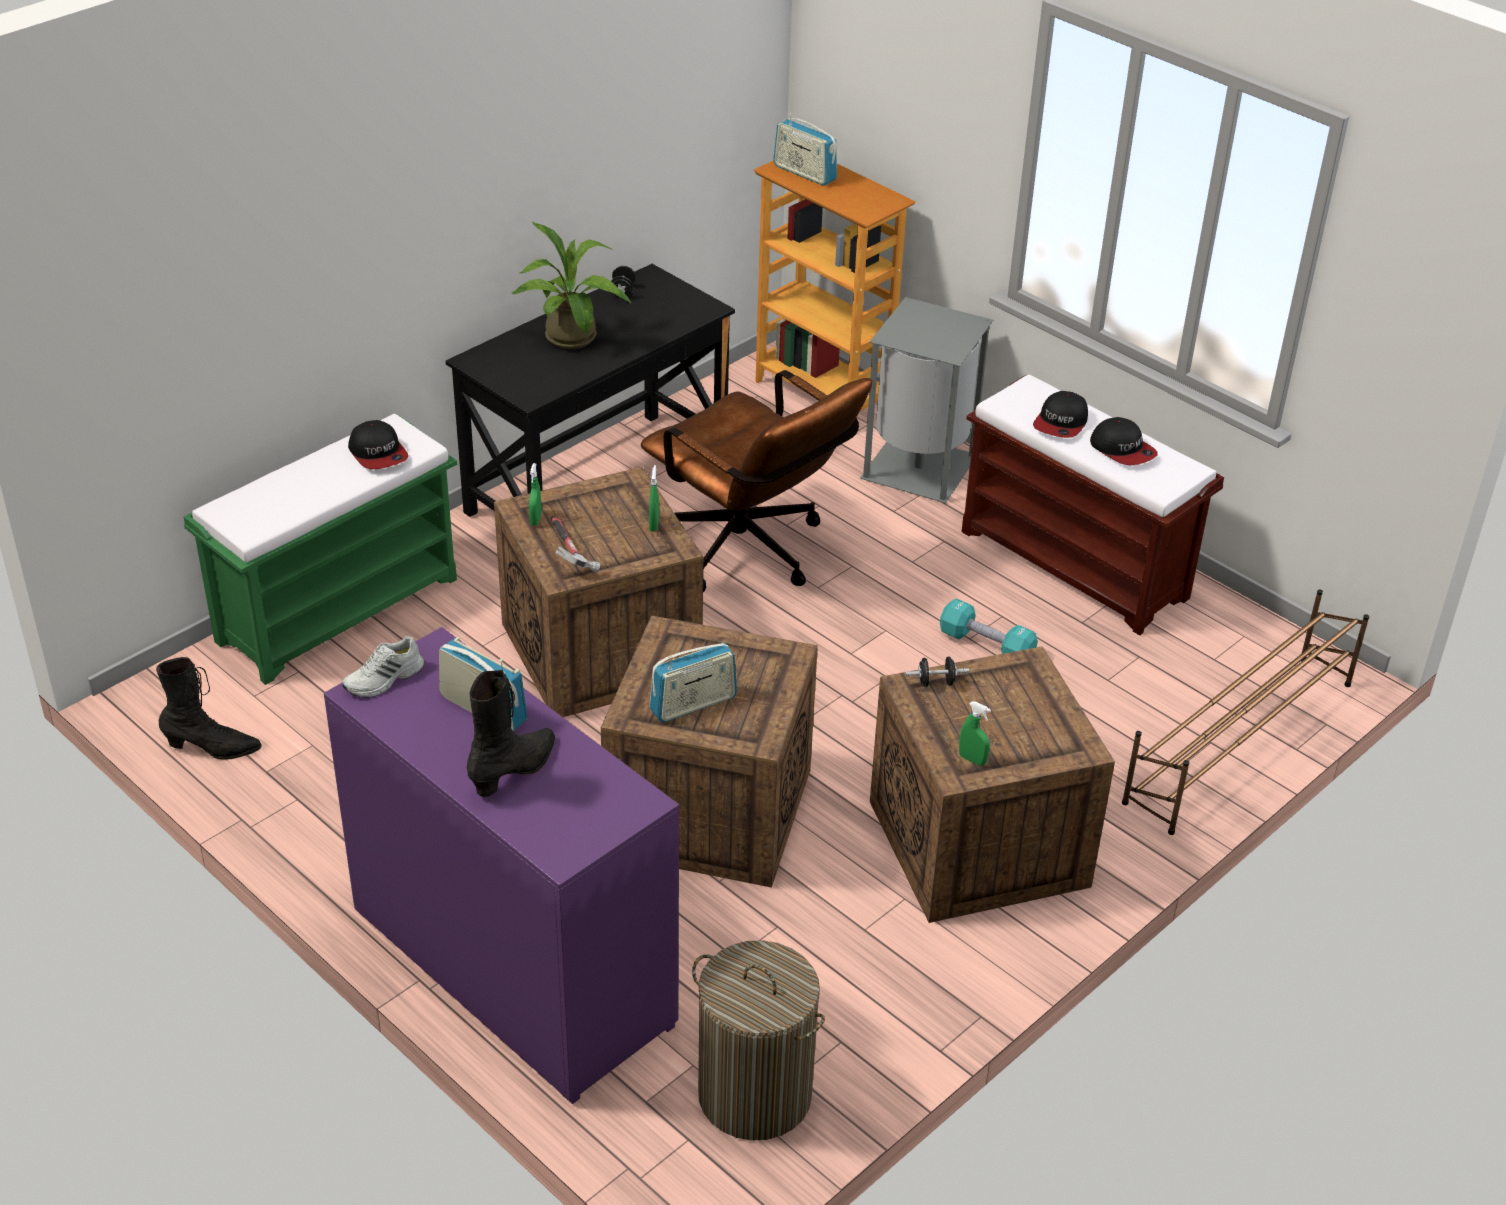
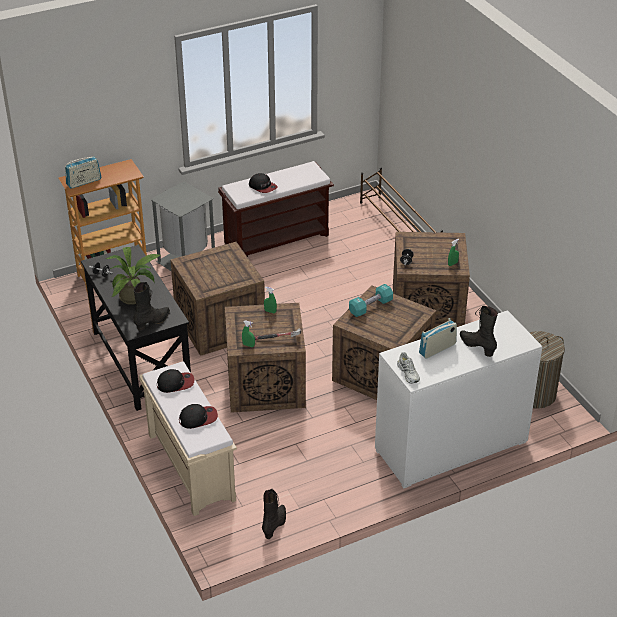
camera: 70 degrees left, 0 degrees up
green bench [184,414,457,685] -> beige bench [139,362,237,516]
purple dresser [324,627,679,1104] -> white dresser [375,310,542,488]
brown office chair [641,370,872,592] -> crate [170,242,265,356]
radio [649,642,737,722] -> none
turquoise dumbbell [940,598,1038,654] -> turquoise dumbbell moved to [349,284,393,317]
cap [1090,417,1157,465] -> cap moved to [179,404,218,429]
none -> black boot [133,282,170,331]

